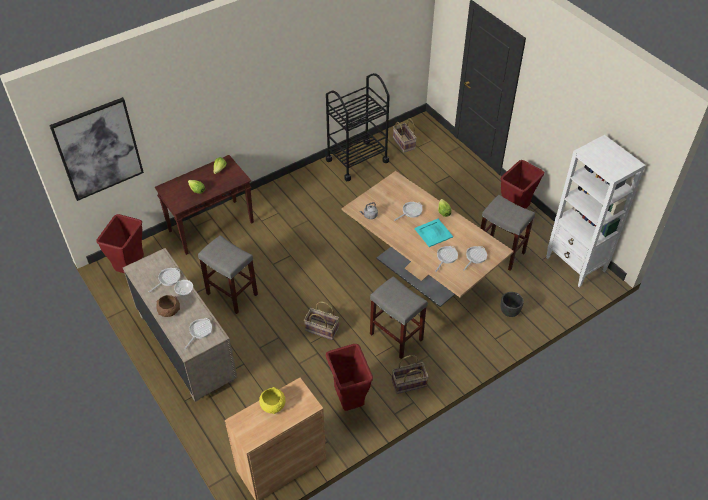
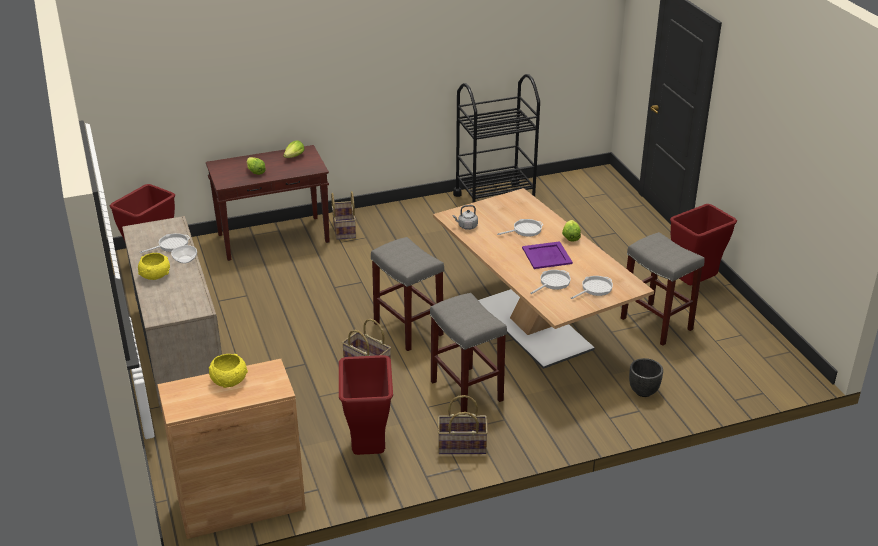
camera: 15 degrees right, 15 degrees down
picture [49,97,144,201] -> none
brown bowl [156,295,180,317] -> yellow bowl [138,253,170,280]
frying pan [184,318,212,349] -> none
grey stool [198,235,258,314] -> grey stool moved to [371,237,444,351]
basket [393,118,417,152] -> basket moved to [331,191,356,240]
turquoise tray [415,219,453,247] -> purple tray [522,241,573,269]
white bookcase [546,135,645,287] -> none

